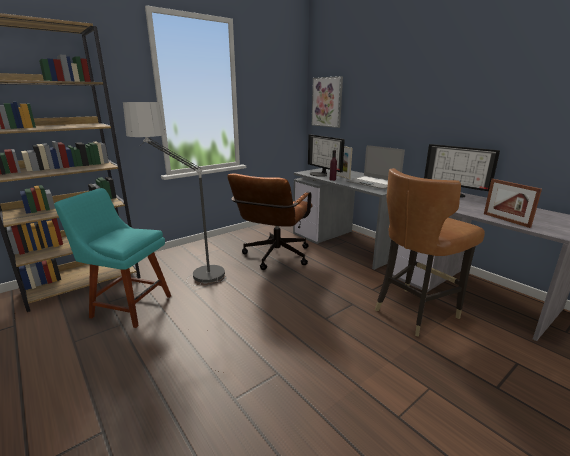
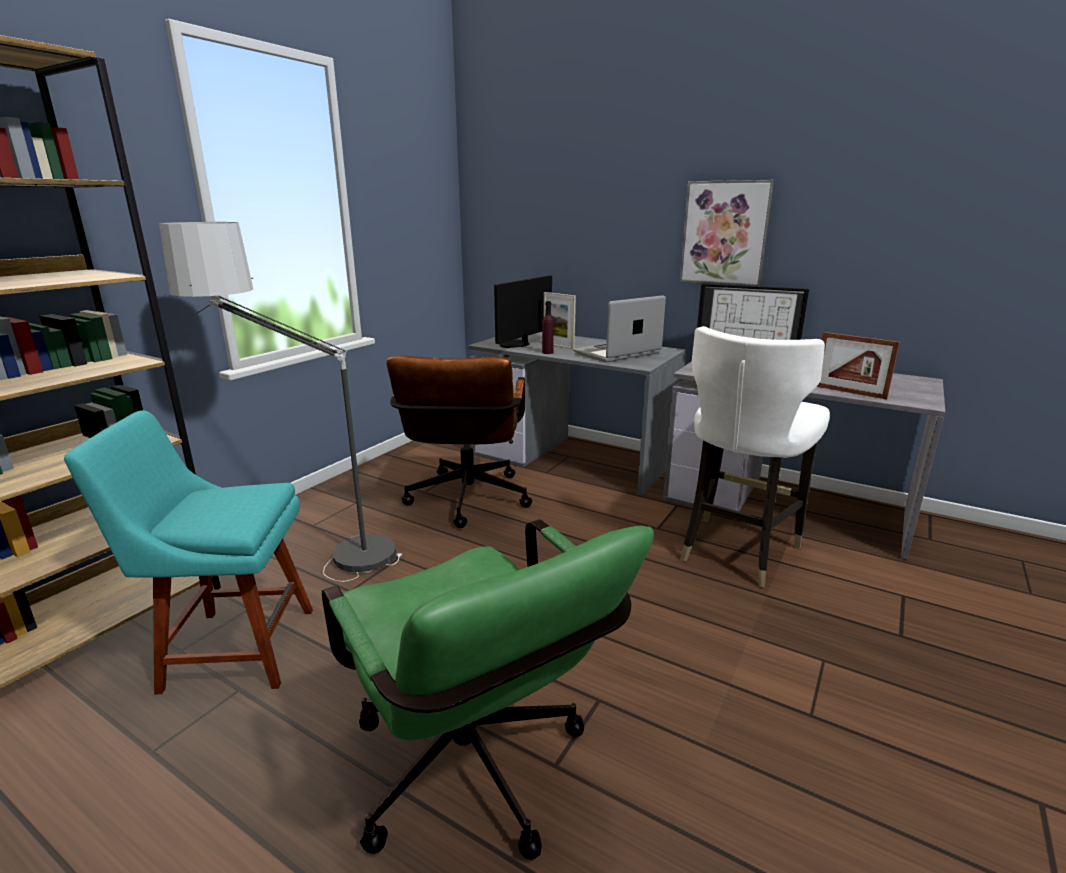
camera: 20 degrees left, 0 degrees up
monitor [308,134,345,177] -> monitor turned 90 degrees clockwise [494,275,552,348]
picture [312,76,343,128] -> picture moved to [680,180,774,286]
laptop [347,145,405,189] -> laptop turned 120 degrees clockwise [573,295,666,362]
brown chair [375,168,485,337] -> white chair [680,326,830,588]
none -> green office chair [322,519,654,860]

